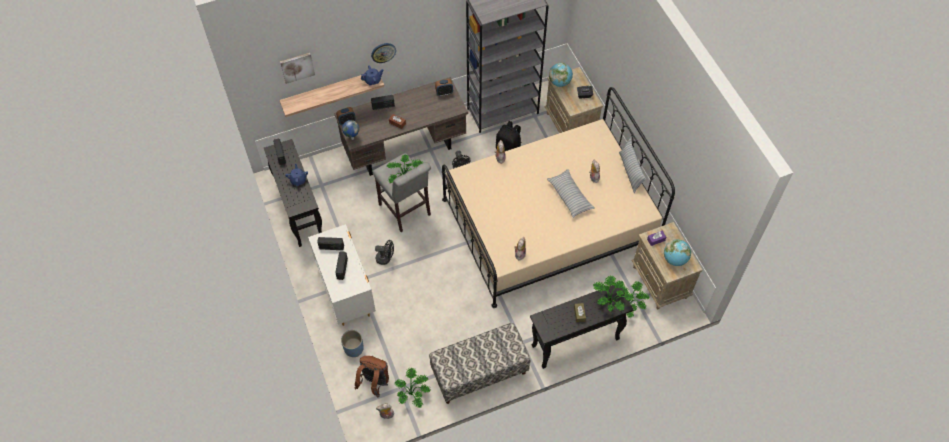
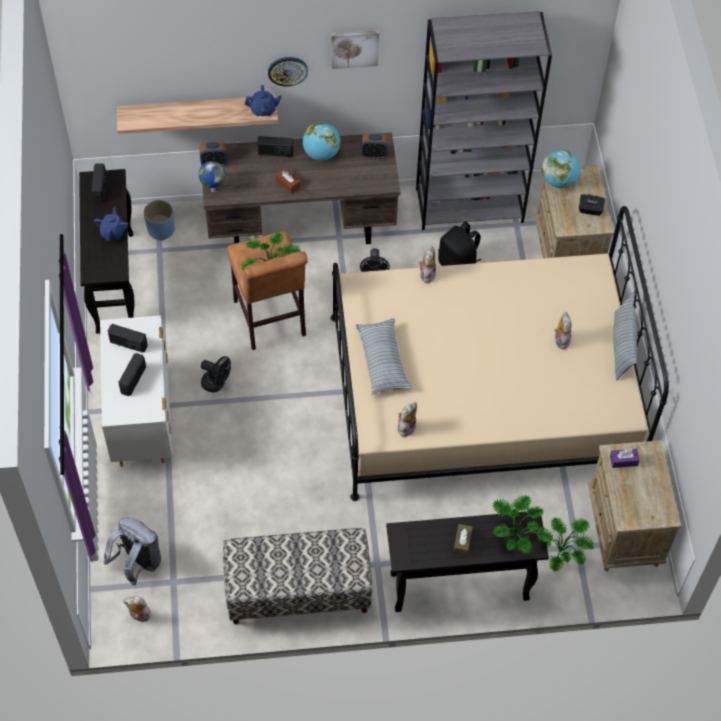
camera: 15 degrees right, 0 degrees up
picture [280,53,315,84] -> picture moved to [331,30,379,69]
blue planter [341,330,364,357] -> blue planter moved to [144,200,175,240]
brown backpack [354,356,389,397] -> grey backpack [103,518,161,585]
grey stool [373,153,431,232] -> brown stool [227,231,308,350]
potted plant [394,367,430,409] -> none
pillow [547,169,595,218] -> pillow moved to [356,318,411,394]
globe [664,239,691,266] -> globe moved to [303,122,341,161]

